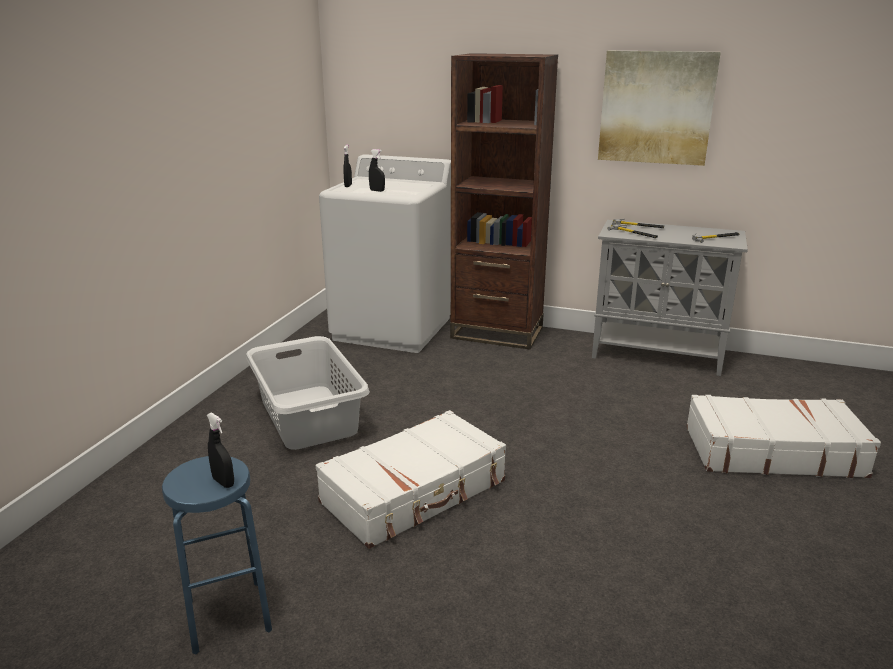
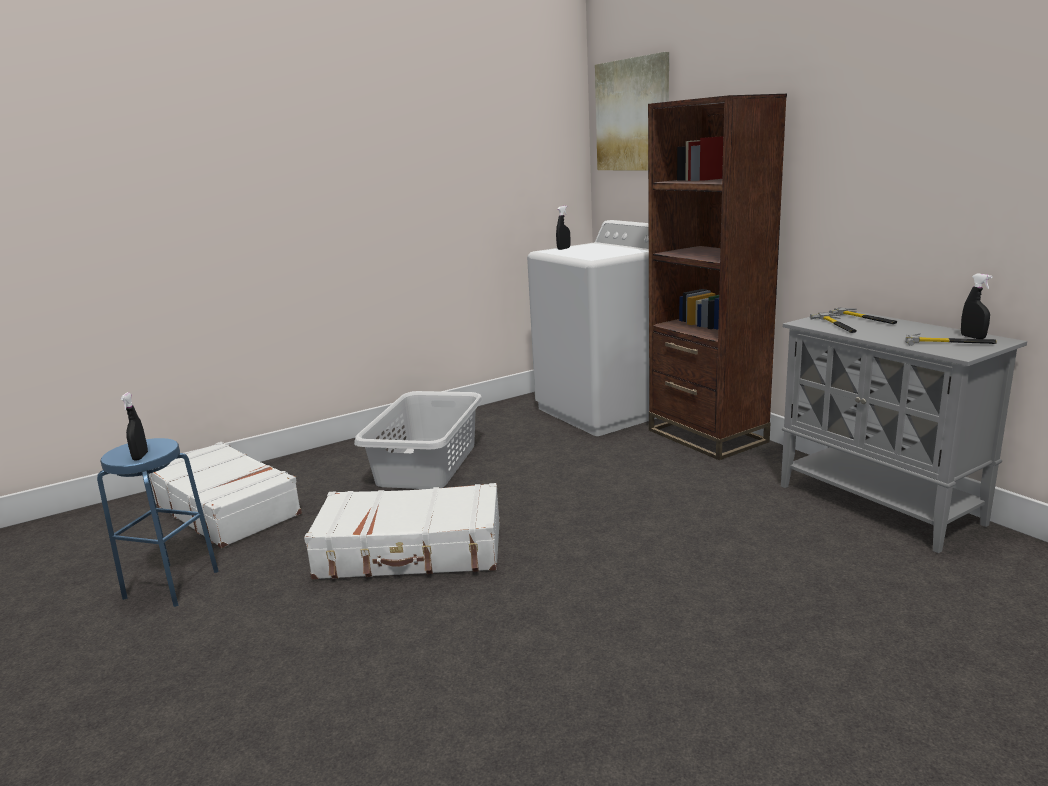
camera: 40 degrees right, 5 degrees down
black spray bottle [369,149,385,192] -> black spray bottle moved to [961,274,992,339]
picture [598,51,721,166] -> picture moved to [595,52,669,170]
white suitcase [686,395,881,478] -> white suitcase moved to [149,442,302,548]

